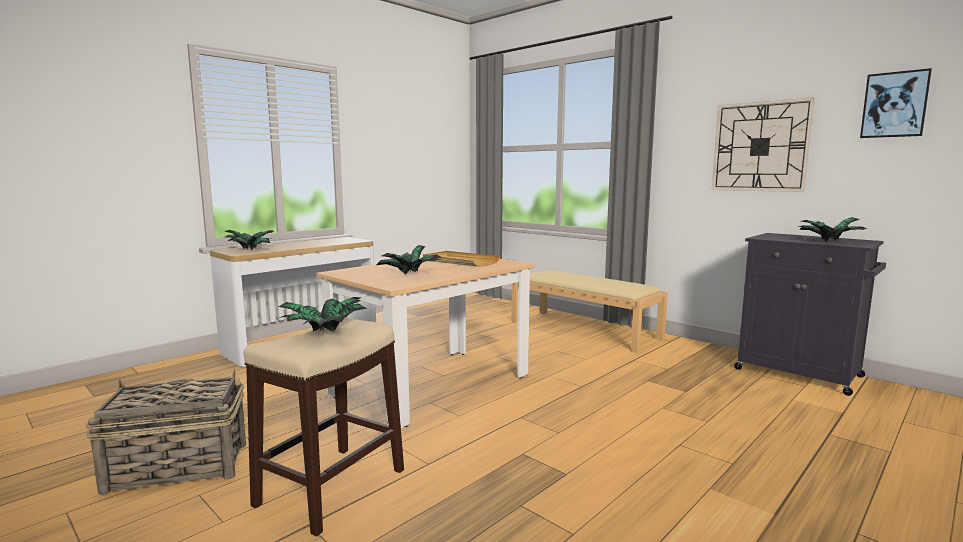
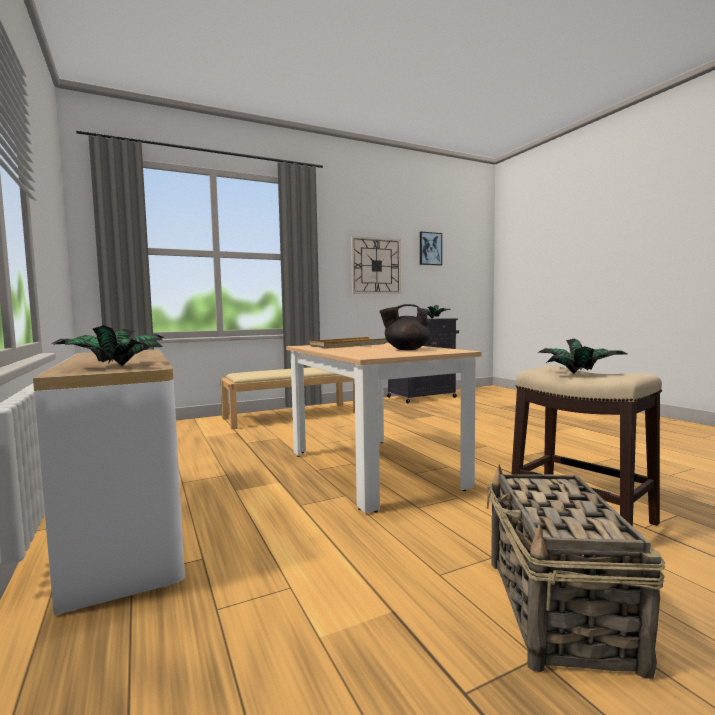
camera: 70 degrees left, 5 degrees down
potted plant [377,245,442,274] -> black teapot [380,304,431,350]

